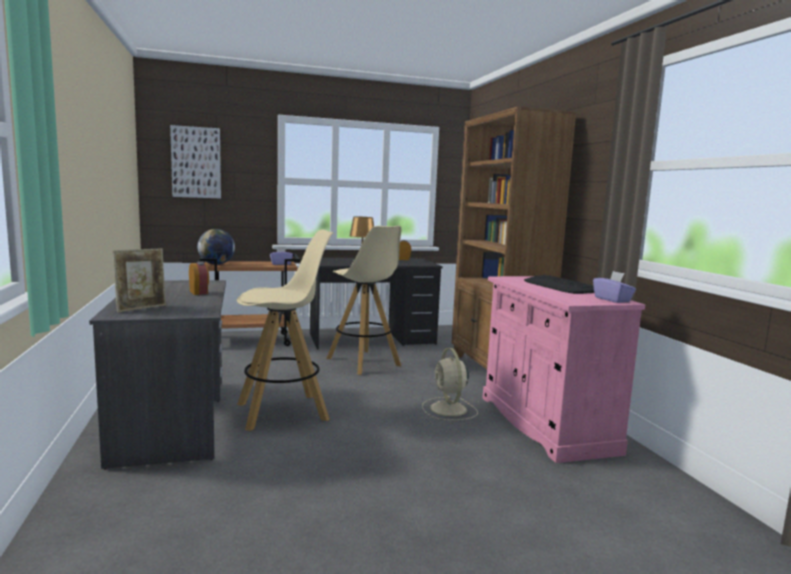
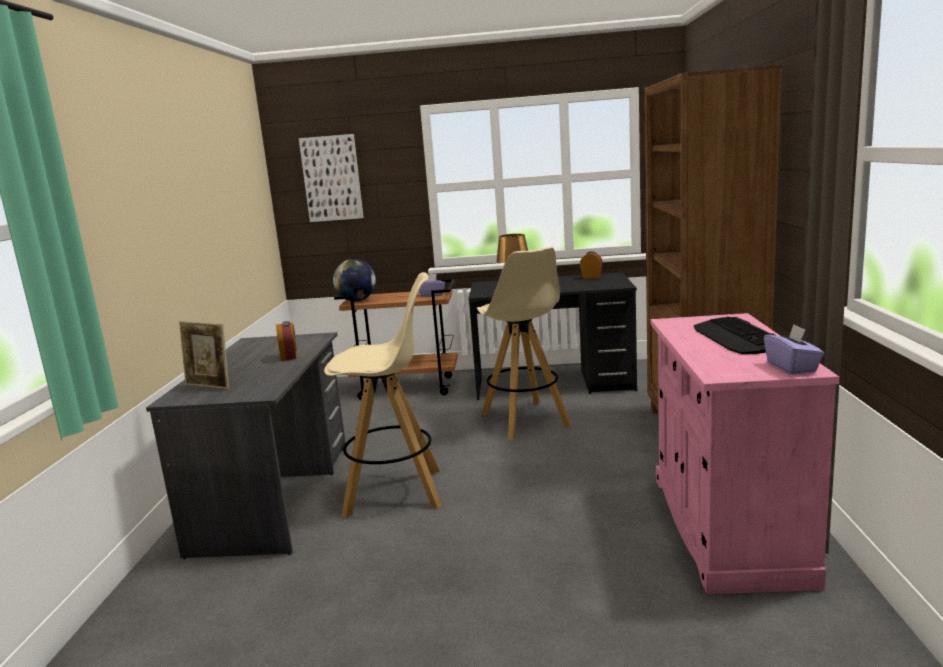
camera: 20 degrees right, 5 degrees up
picture frame [112,249,166,312] -> picture frame turned 60 degrees clockwise [179,321,229,390]
beige fan [422,348,478,420] -> none

